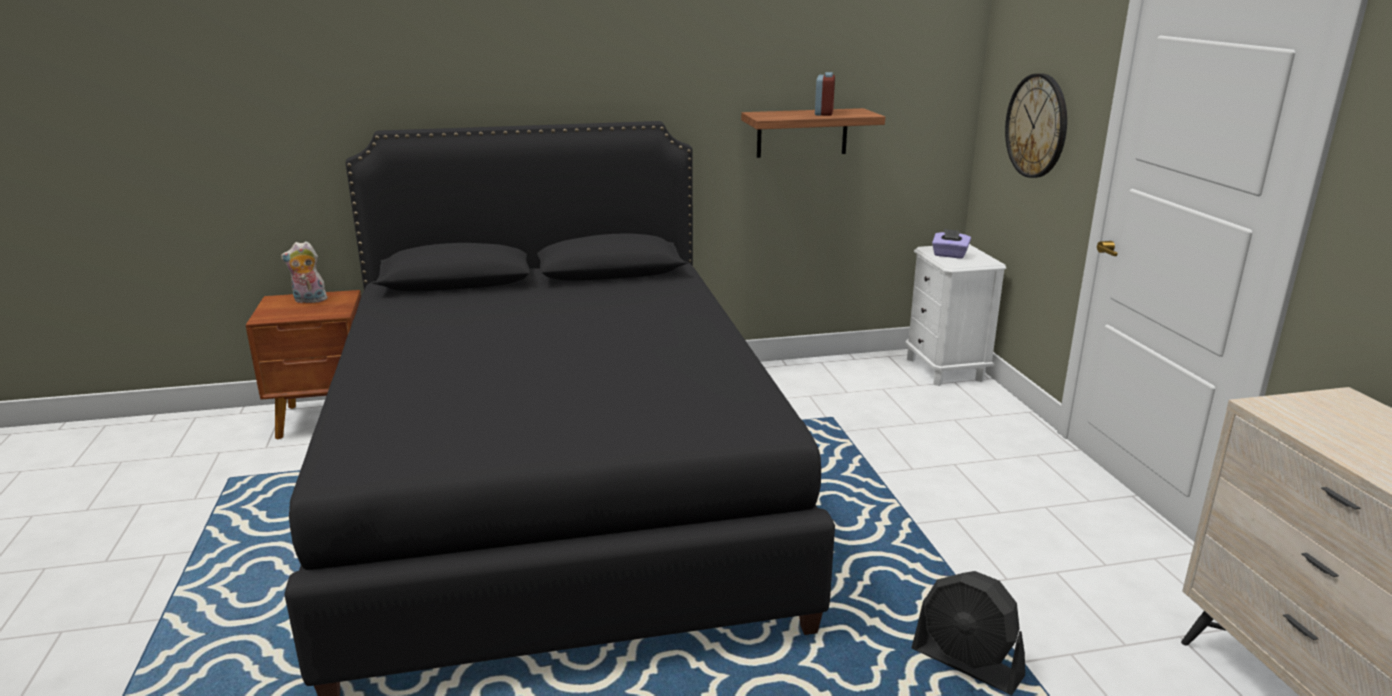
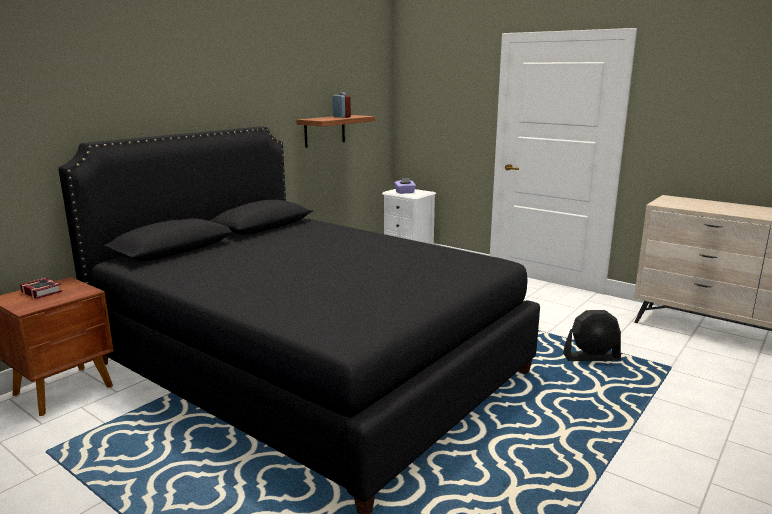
camera: 40 degrees left, 5 degrees down
plush toy [281,241,327,303] -> book [20,278,62,299]
wall clock [1005,73,1067,178] -> none

